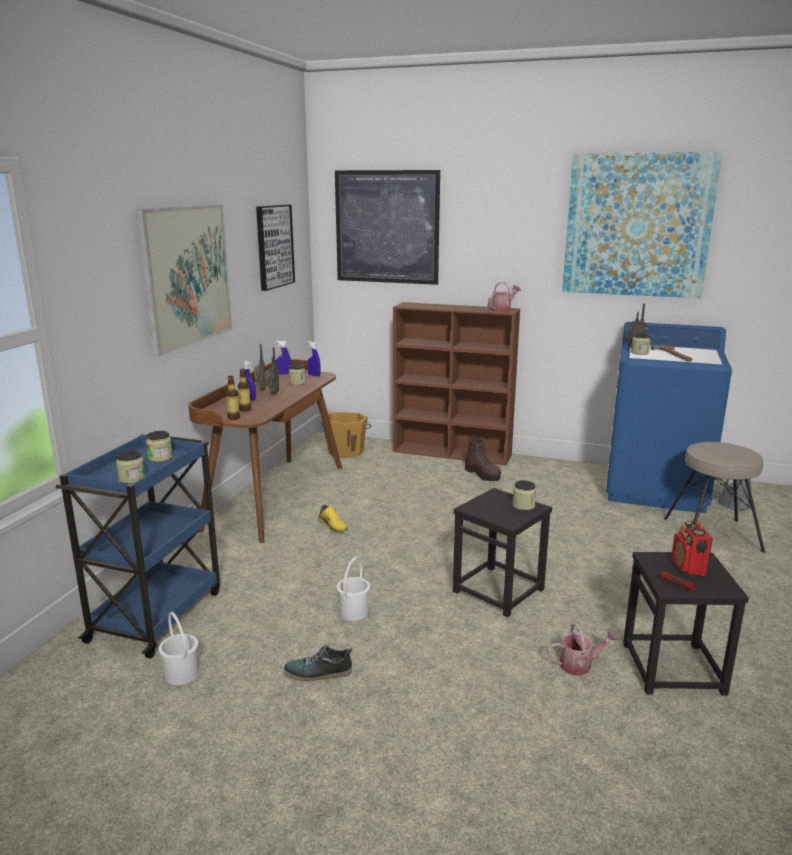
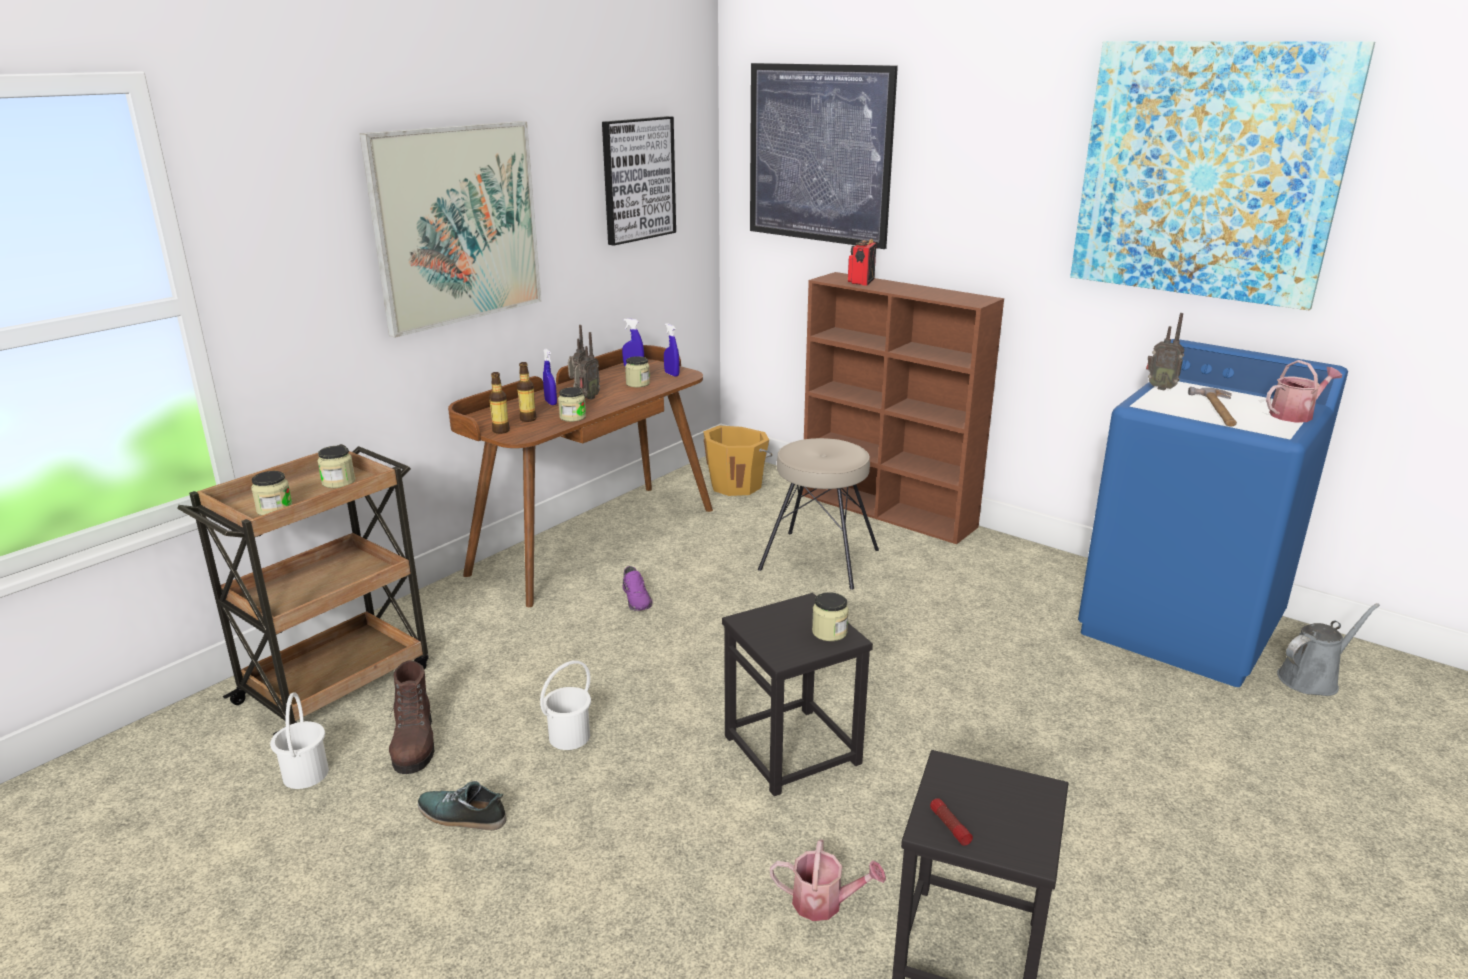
camera: 20 degrees right, 5 degrees up
blue cart [56,434,220,659] -> brown cart [177,444,429,735]
yellow shoe [318,505,348,533] -> purple shoe [622,566,652,611]
brown boot [465,437,501,481] -> brown boot moved to [389,660,434,774]
watering can [489,282,521,312] -> watering can moved to [1266,360,1342,422]
jar [631,333,651,355] -> jar moved to [558,387,586,422]
beige stool [664,442,765,553] -> beige stool moved to [758,438,879,590]
radio [672,520,713,576] -> radio moved to [848,239,876,286]

